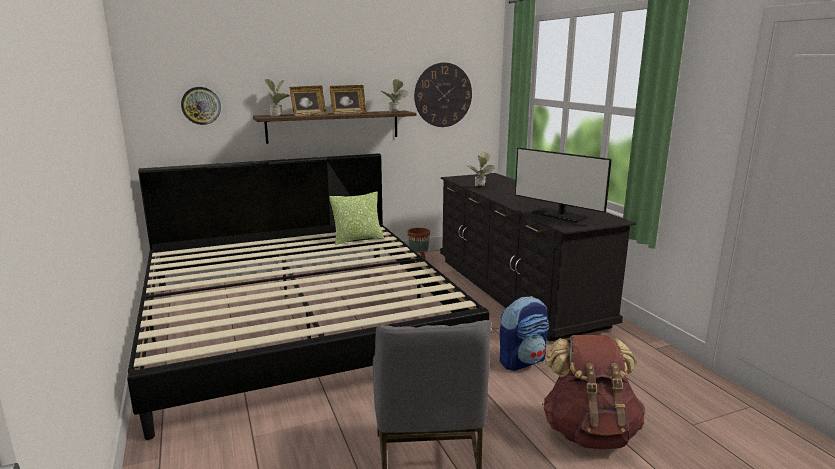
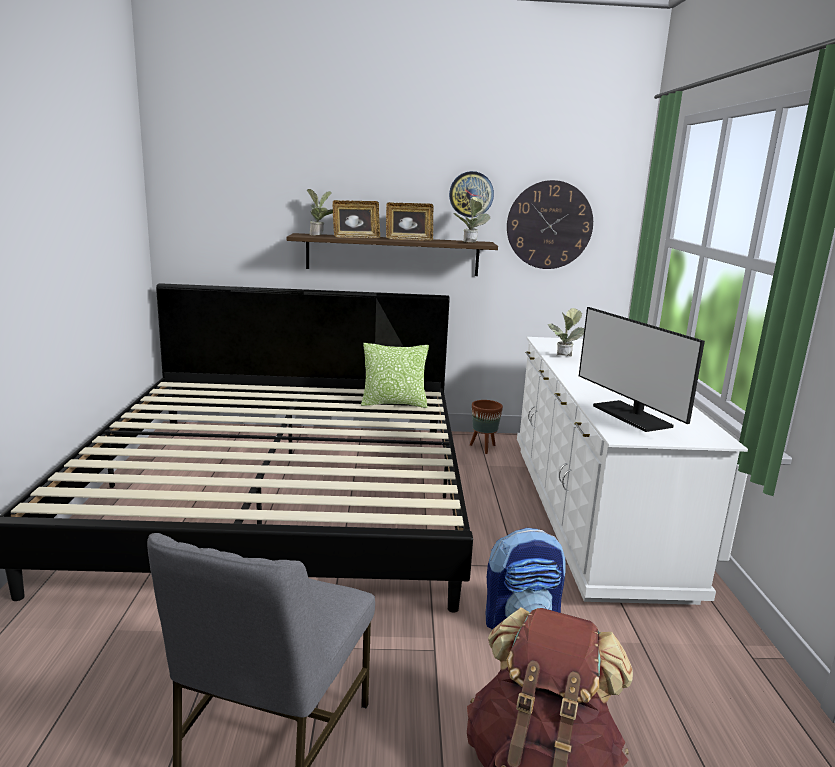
camera: 20 degrees right, 0 degrees up
wall clock [181,87,221,125] -> wall clock moved to [449,171,494,217]
black dresser [440,173,636,342] -> white dresser [517,337,748,605]

